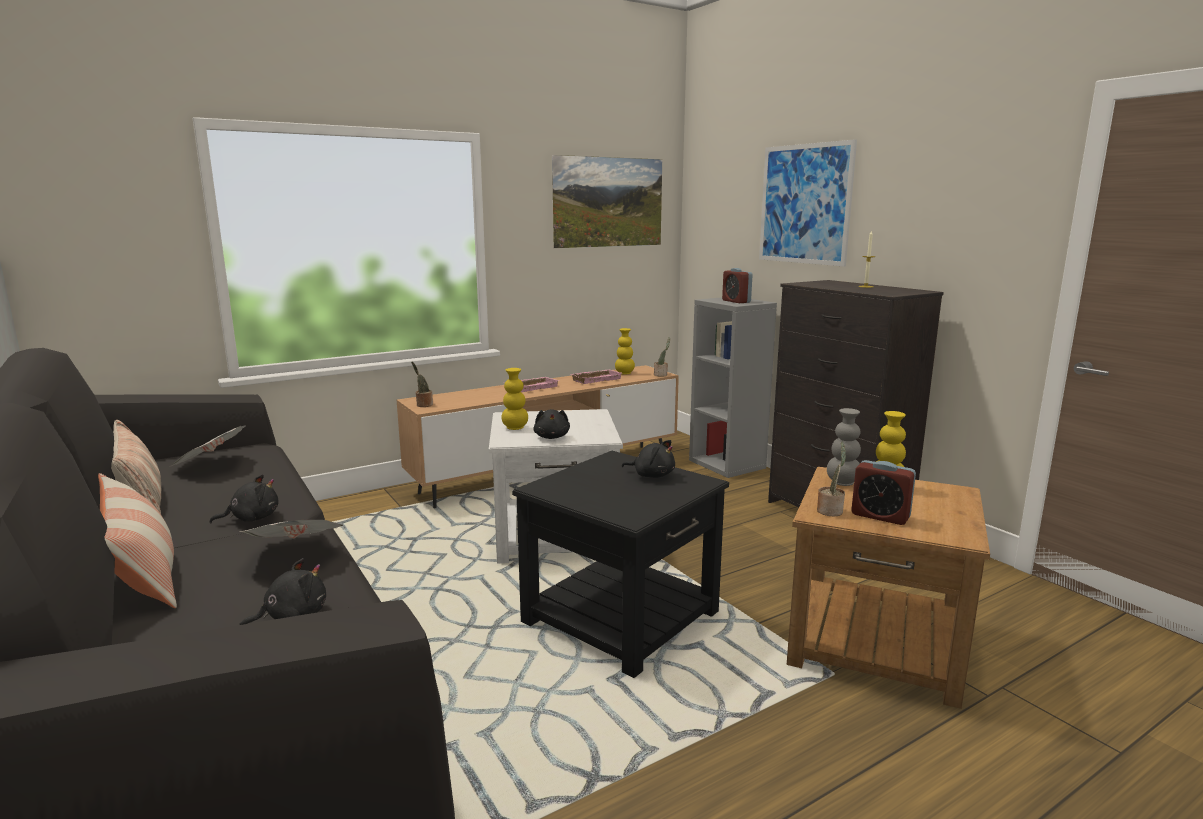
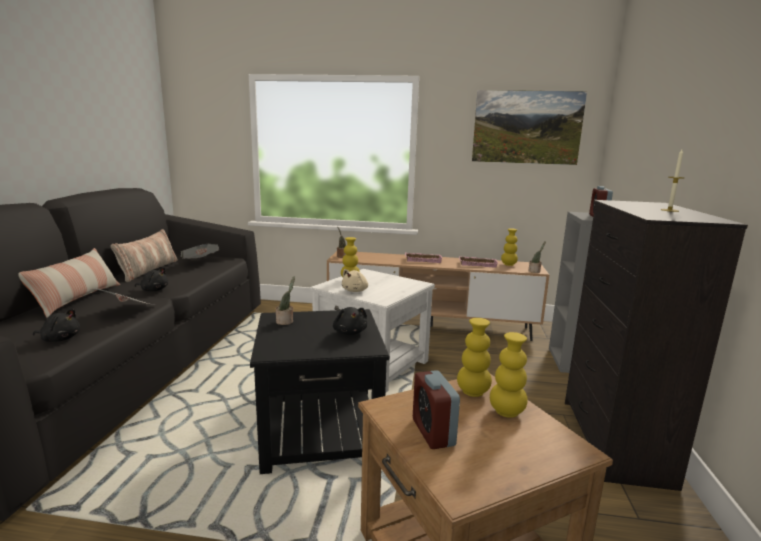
camera: 40 degrees right, 0 degrees up
black plush toy [533,409,570,439] -> beige plush toy [342,269,368,292]
picture [759,139,857,267] -> none
potted plant [817,442,846,516] -> potted plant moved to [276,277,295,325]
grey vase [827,408,861,486] -> yellow vase [457,318,492,397]

